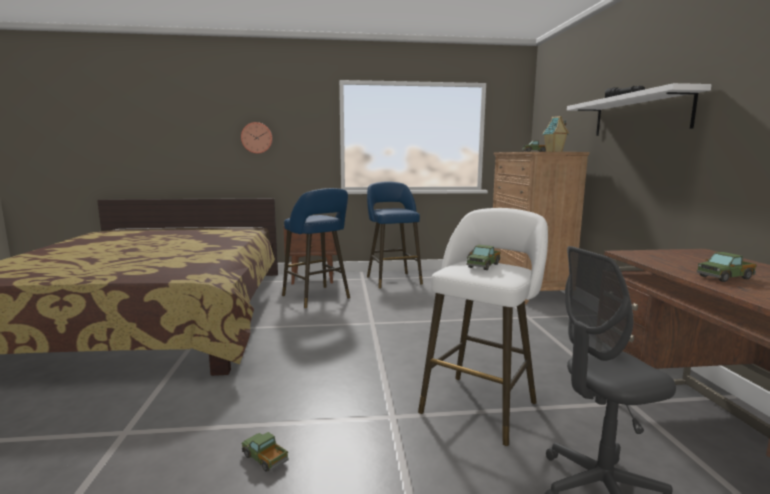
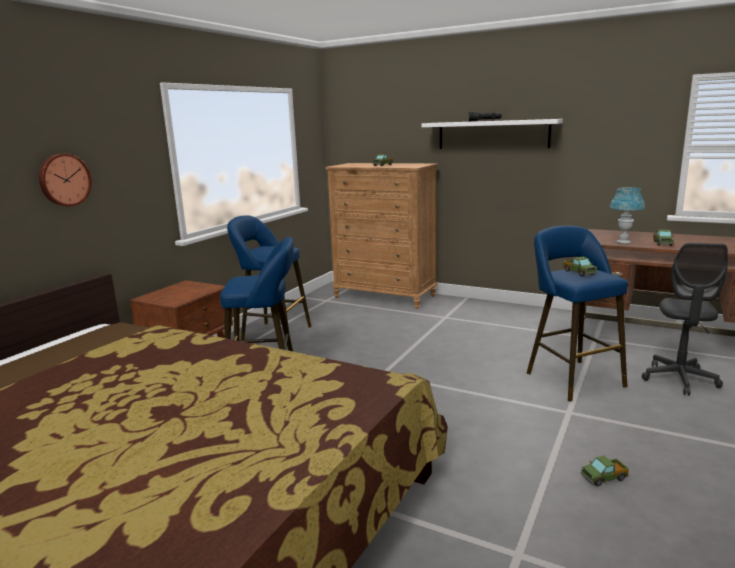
camera: 55 degrees left, 5 degrees up
white stool [418,208,548,446] -> blue stool [527,226,628,401]
toy house [542,116,569,152] -> none
none -> blue table lamp [610,187,645,244]

